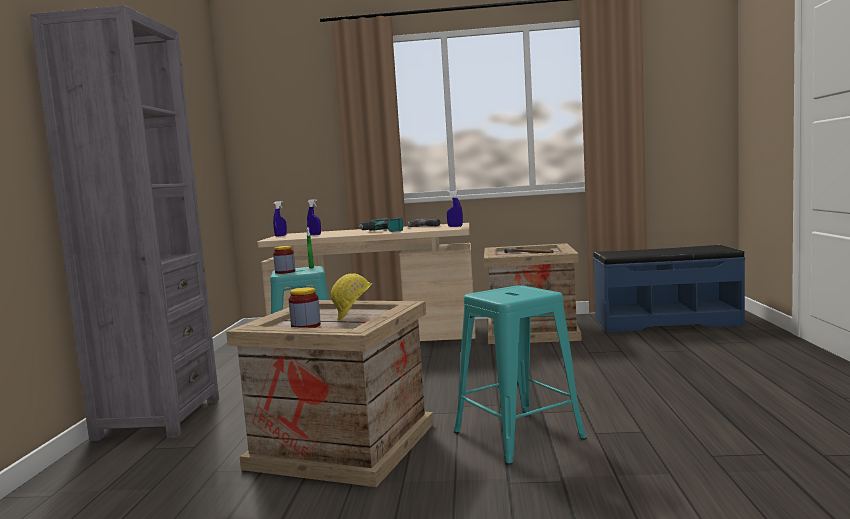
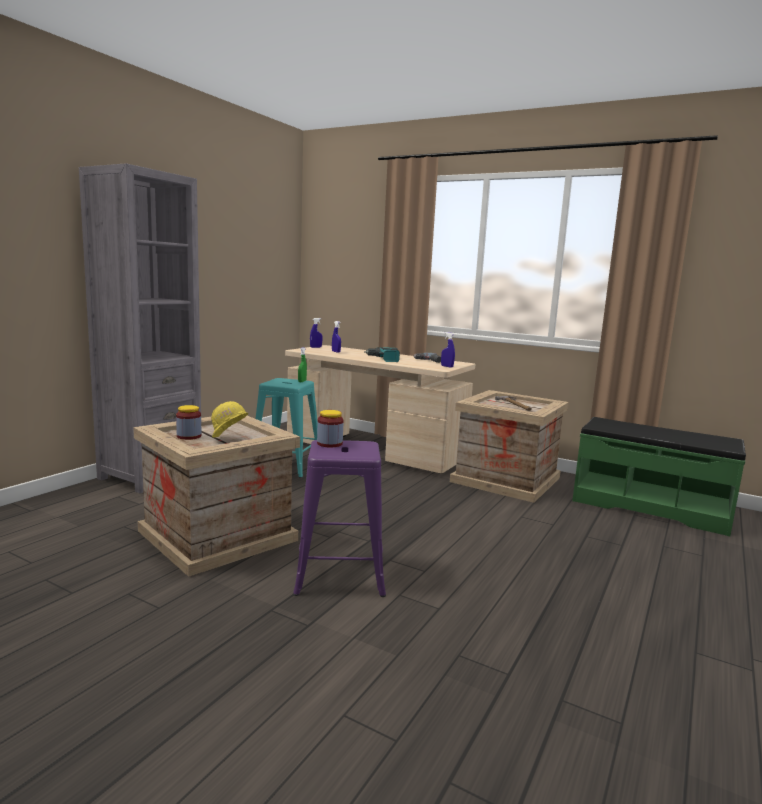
camera: 25 degrees right, 5 degrees up
jar [273,246,295,274] -> jar moved to [317,410,343,448]
turquoise stool [454,285,587,465] -> purple stool [293,440,386,597]
blue bench [593,245,745,332] -> green bench [572,417,746,536]

